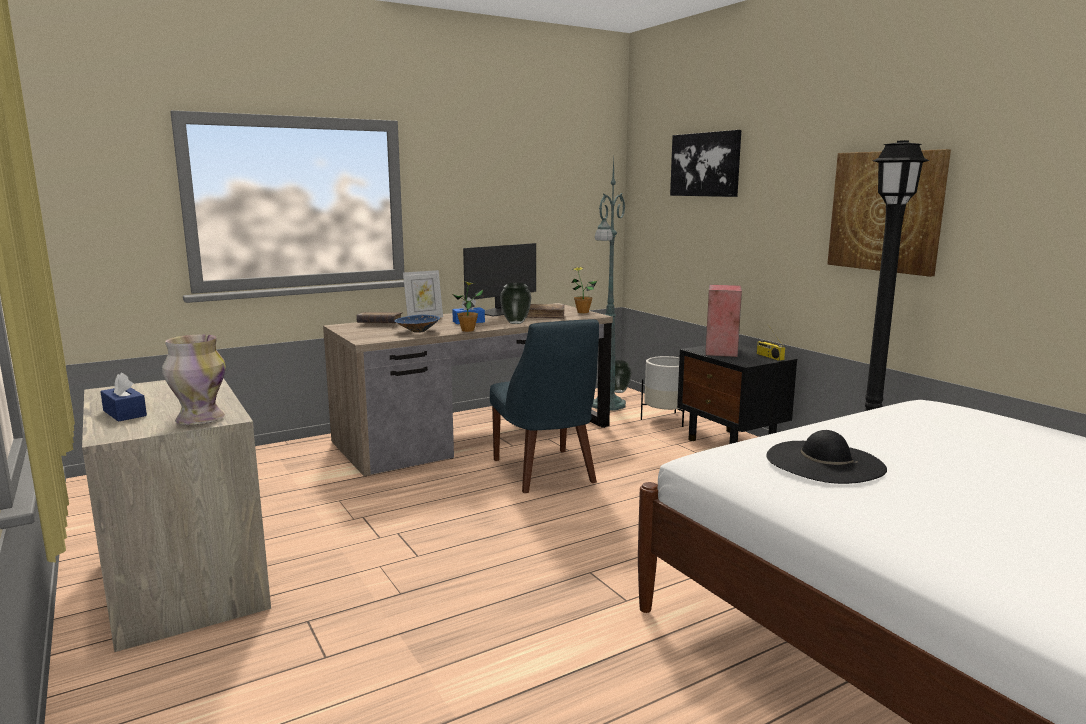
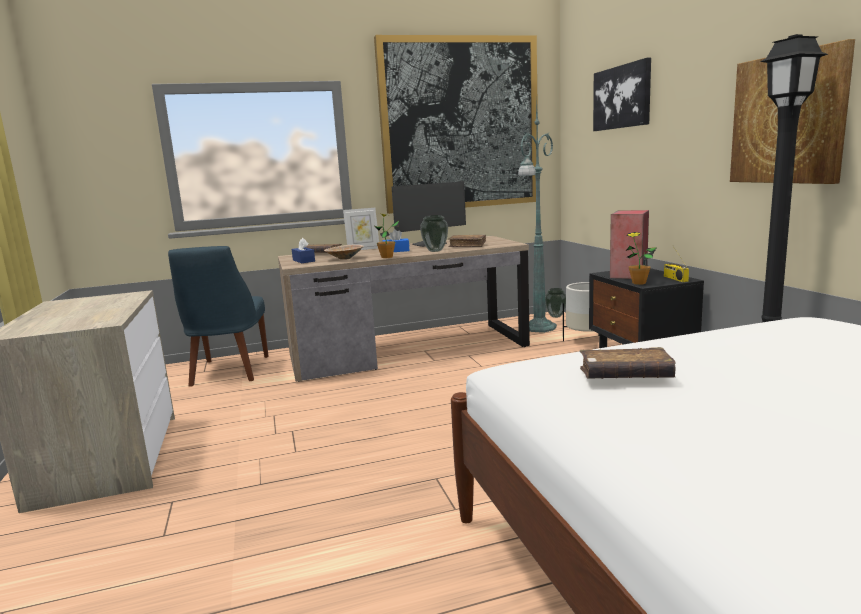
camera: 15 degrees right, 0 degrees up
blue tissue box [100,372,147,422] -> blue tissue box moved to [292,238,315,263]
vase [162,335,226,425] -> none
blue bowl [394,315,440,333] -> beige bowl [324,245,364,260]
blue chair [490,319,599,493] -> blue chair moved to [168,246,269,387]
potted plant [572,267,598,313] -> potted plant moved to [626,232,657,285]
black hat [766,430,887,484] -> brown book [579,347,676,379]
none -> picture [374,35,538,214]

